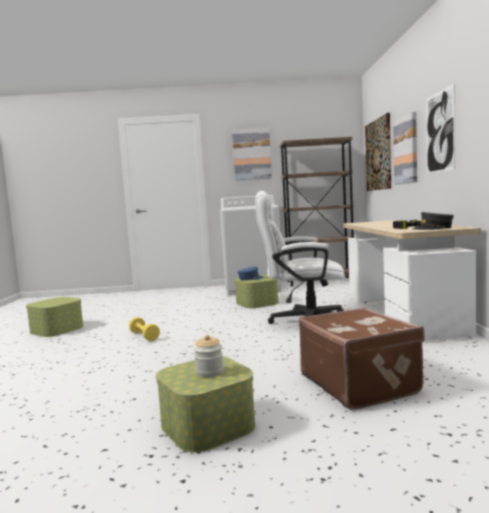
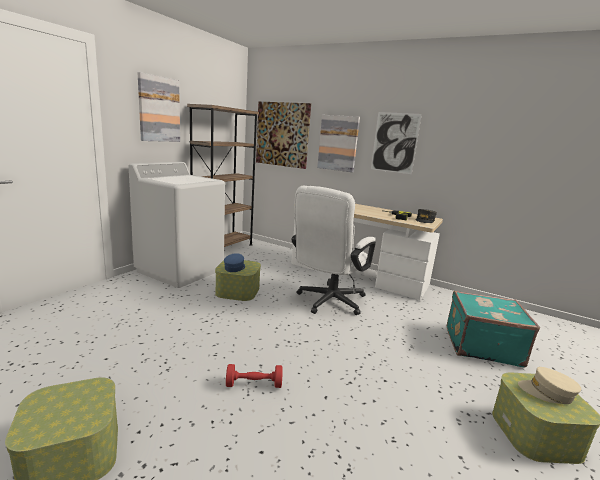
camera: 60 degrees left, 10 degrees up
yellow dumbbell [129,317,160,341] -> red dumbbell [226,364,282,388]
jar [194,335,224,377] -> beige cap [518,367,581,404]
brown suitcase [299,307,425,410] -> turquoise suitcase [447,291,540,367]

